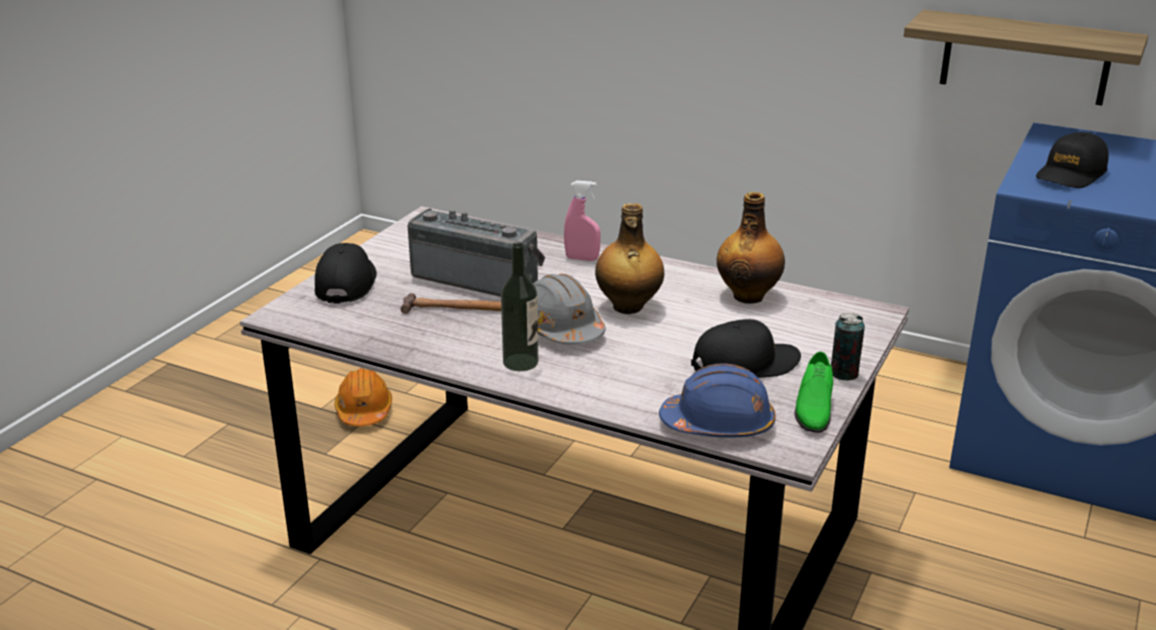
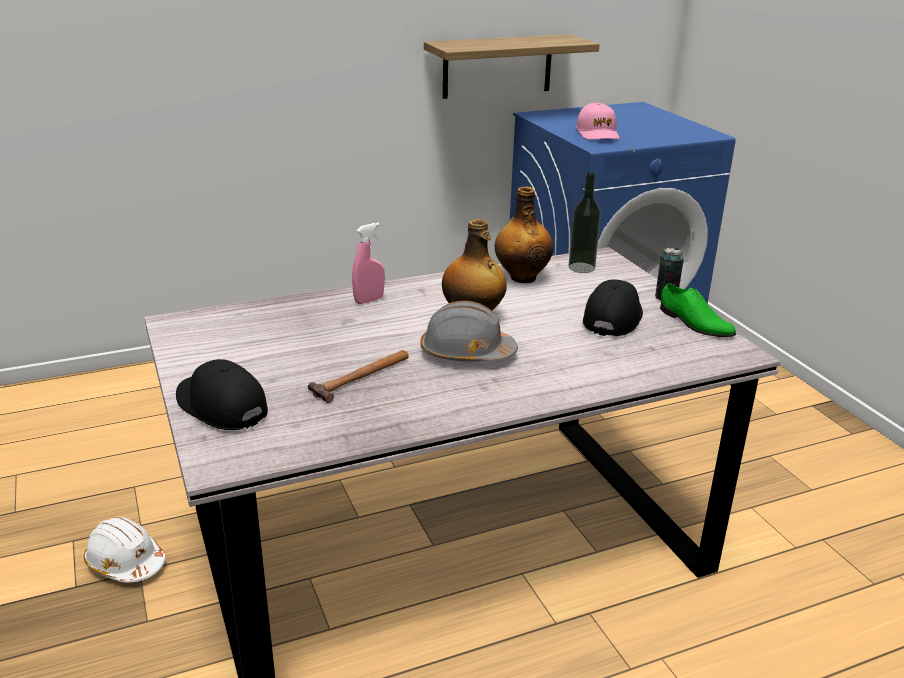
camera: 50 degrees left, 0 degrees up
orange hard hat [334,368,392,426] -> white hard hat [84,517,166,582]
radio [408,209,545,297] -> none
bottle [501,242,538,371] -> bottle moved to [569,172,601,273]
blue hard hat [659,363,776,438] -> none
black cap [1036,132,1109,188] -> pink cap [576,103,619,140]

